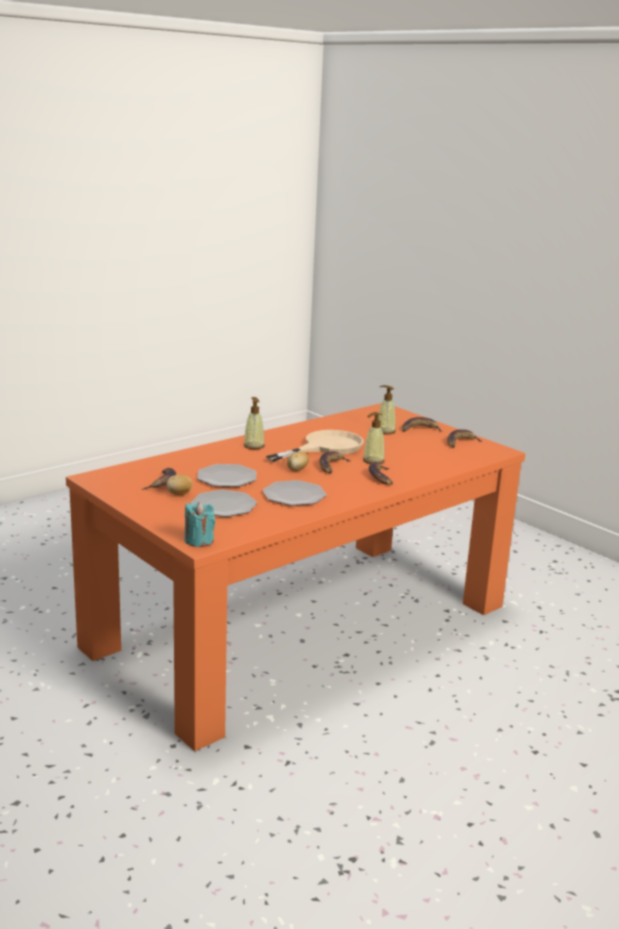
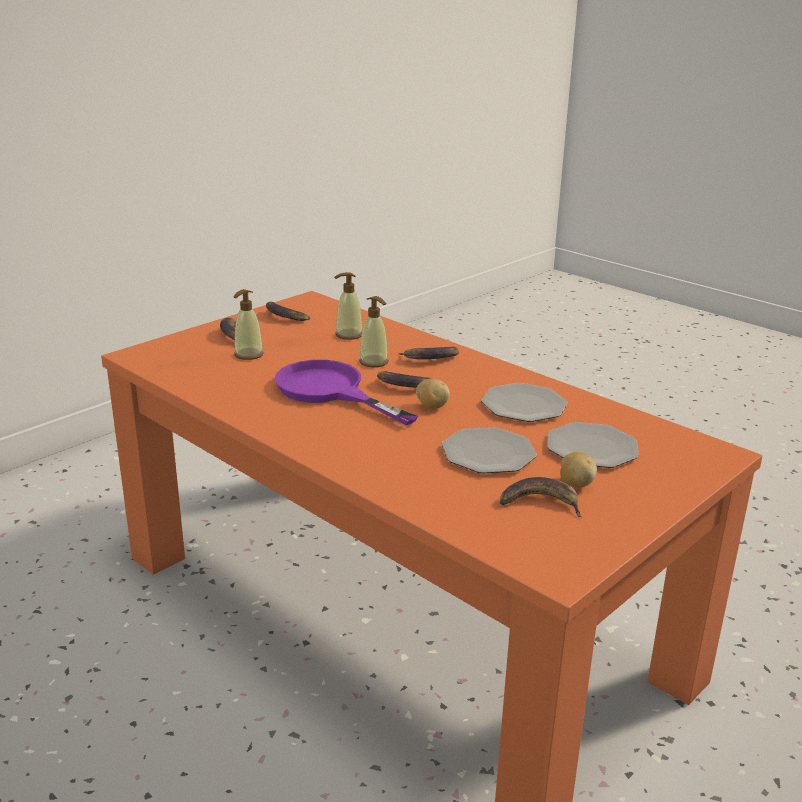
camera: 95 degrees left, 5 degrees up
turquoise candle [184,502,215,547] -> none
soap dispenser [244,397,265,449] -> soap dispenser moved to [334,272,362,340]
beige frying pan [266,430,363,462] -> purple frying pan [275,360,418,426]

